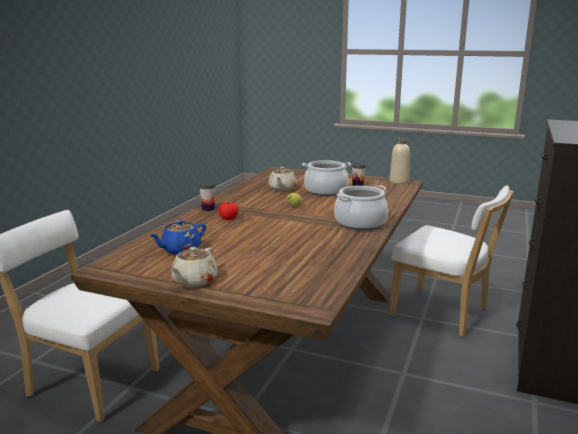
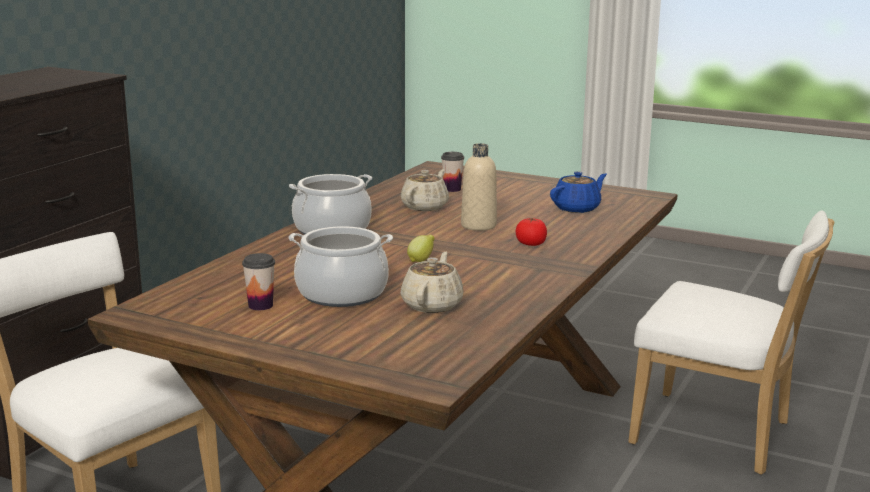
camera: 175 degrees left, 0 degrees up
beige teapot [170,247,218,287] -> beige teapot moved to [401,169,449,211]
cup [199,182,216,211] -> cup moved to [441,152,464,192]
beige bottle [390,137,410,184] -> beige bottle moved to [461,143,497,231]

